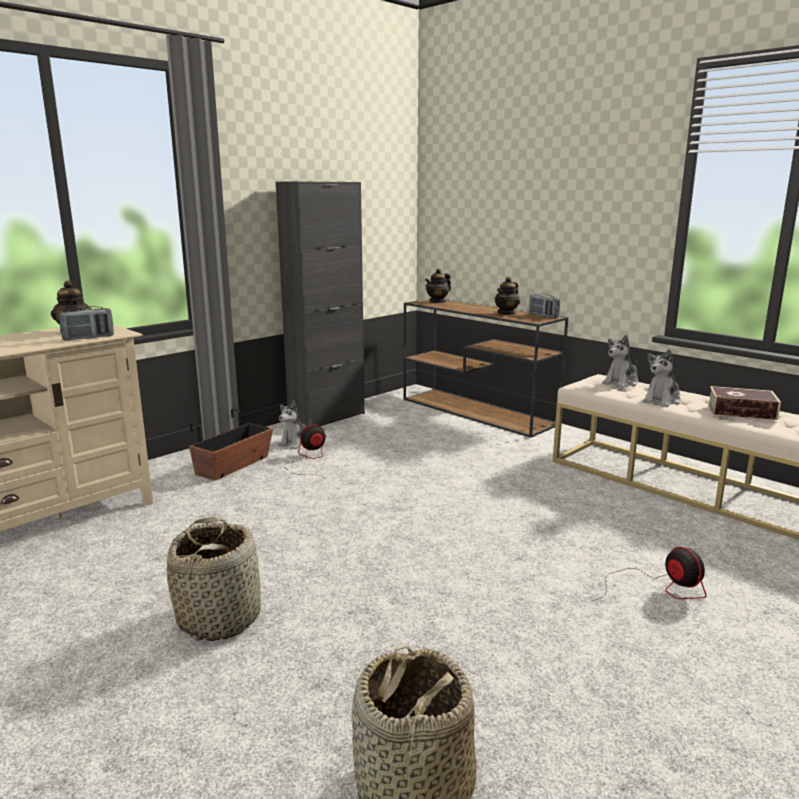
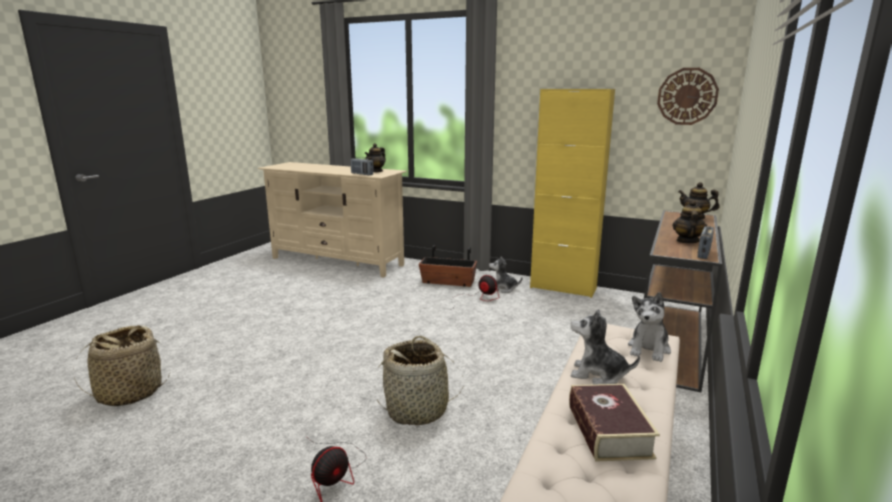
camera: 70 degrees right, 0 degrees up
basket [167,517,261,641] -> basket moved to [377,336,464,425]
black cabinet [276,181,365,426] -> yellow cabinet [530,89,615,298]
teapot [495,277,520,315] -> teapot turned 90 degrees clockwise [673,200,707,243]
plush toy [602,335,639,388] -> plush toy turned 90 degrees counterclockwise [628,292,671,362]
none -> wall clock [657,68,719,125]

